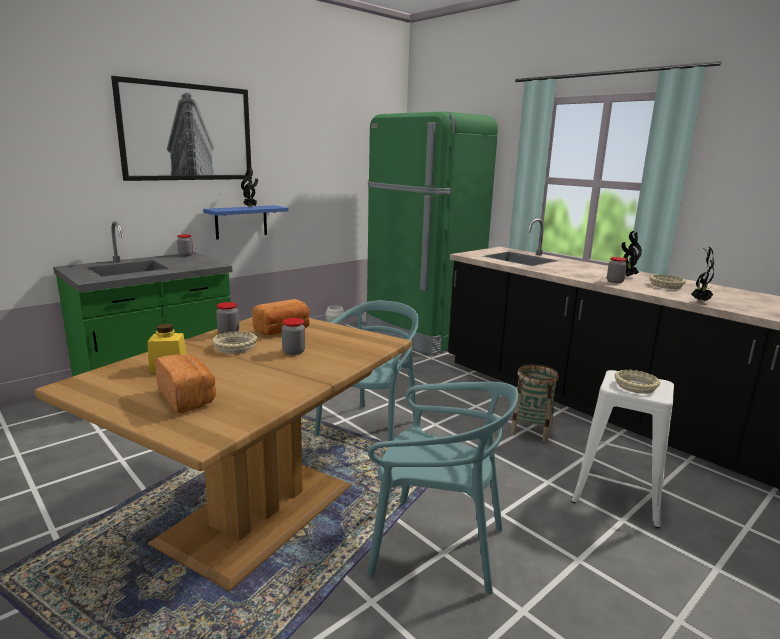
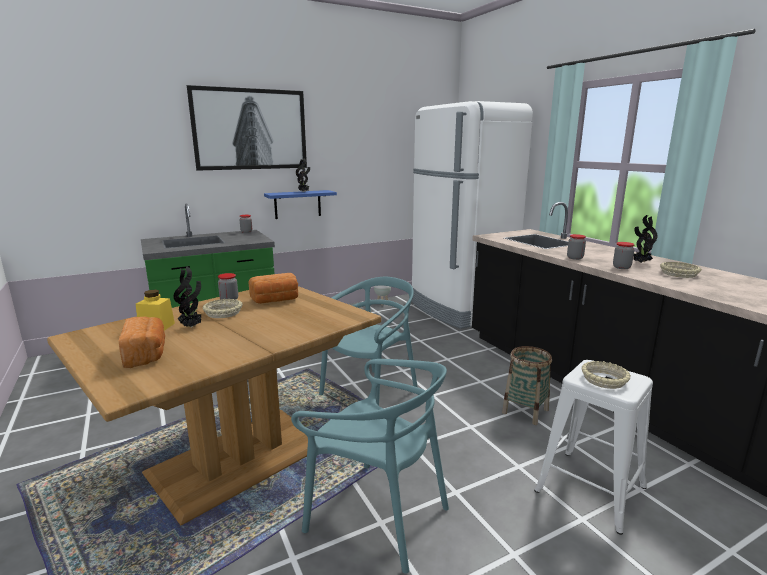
camera: 15 degrees right, 0 degrees up
jar [282,318,305,355] -> jar moved to [567,234,586,260]
green fridge [366,111,498,355] -> white fridge [412,101,533,329]
potted plant [691,246,714,302] -> potted plant moved to [173,266,202,328]

